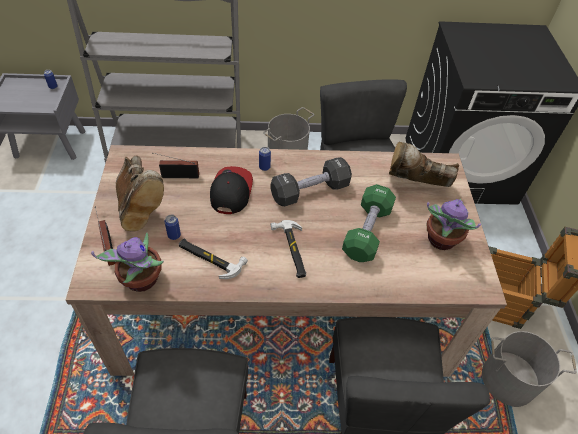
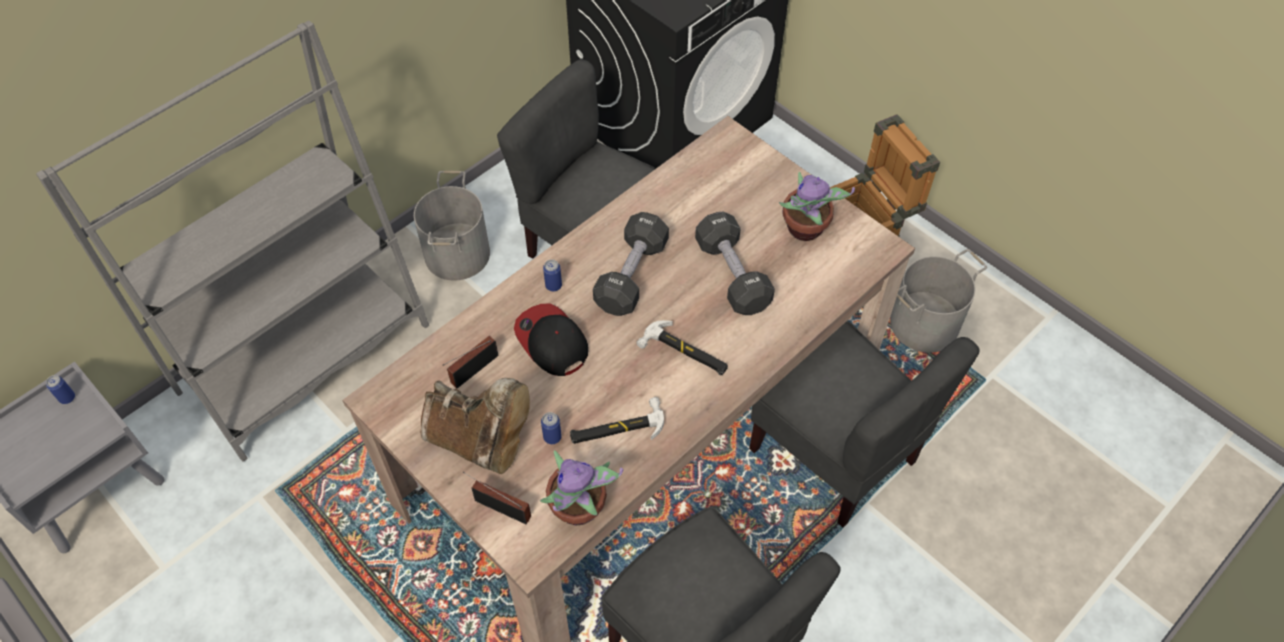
camera: 40 degrees left, 5 degrees up
green dumbbell [342,184,396,262] -> black dumbbell [695,211,775,315]
brown boot [389,142,459,187] -> none

